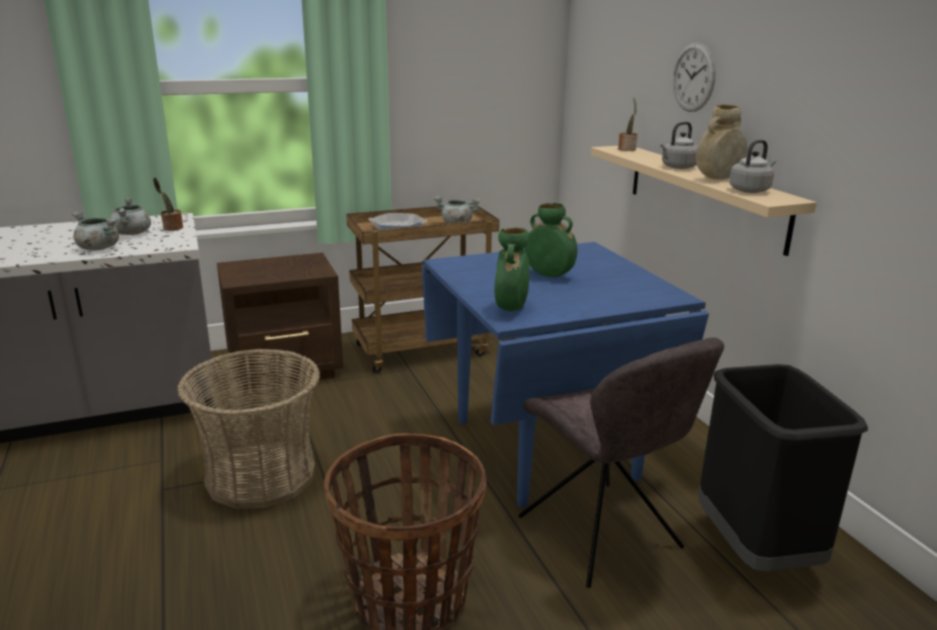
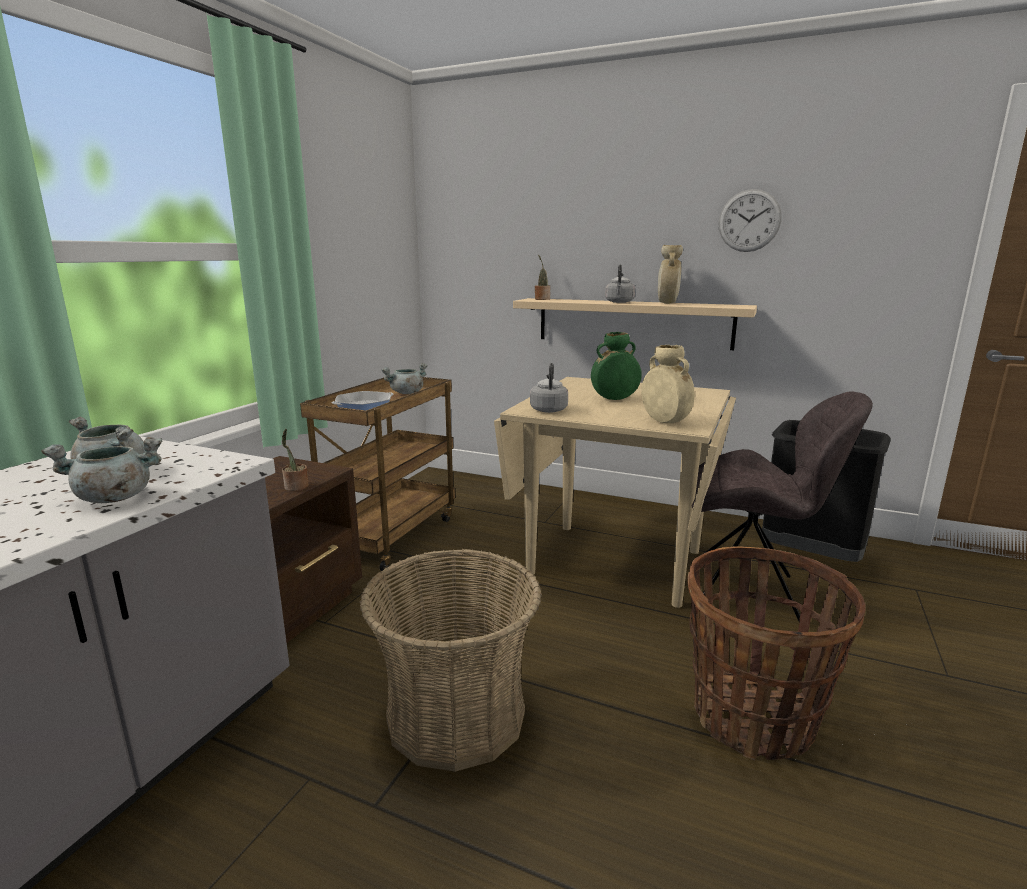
camera: 45 degrees left, 5 degrees down
potted plant [153,178,183,231] -> potted plant moved to [282,429,309,491]
blue dining table [422,242,709,508] -> beige dining table [494,377,736,608]
green vase [494,227,530,311] -> beige vase [641,345,695,423]
wall clock [673,42,716,112] -> wall clock moved to [719,189,782,252]
grey kettle [729,140,776,193] -> grey kettle moved to [530,363,568,413]

